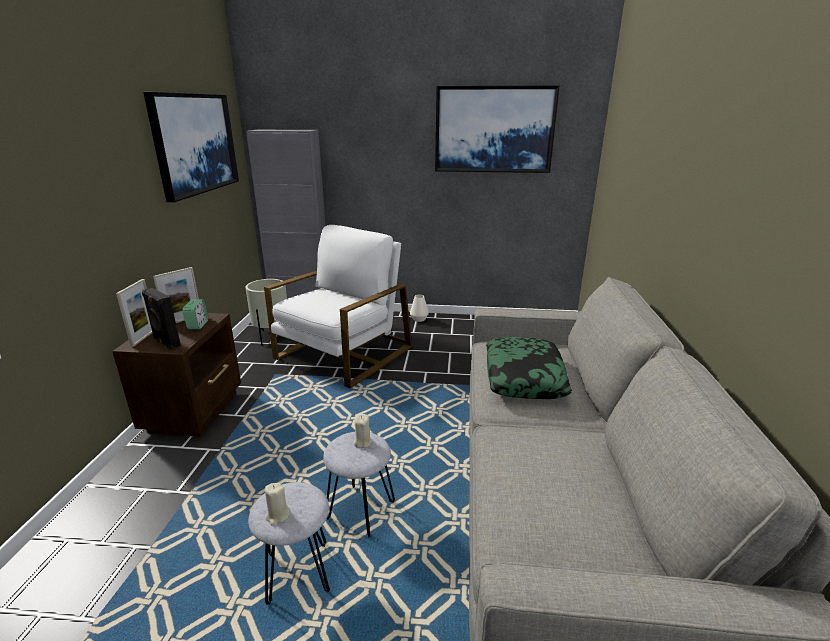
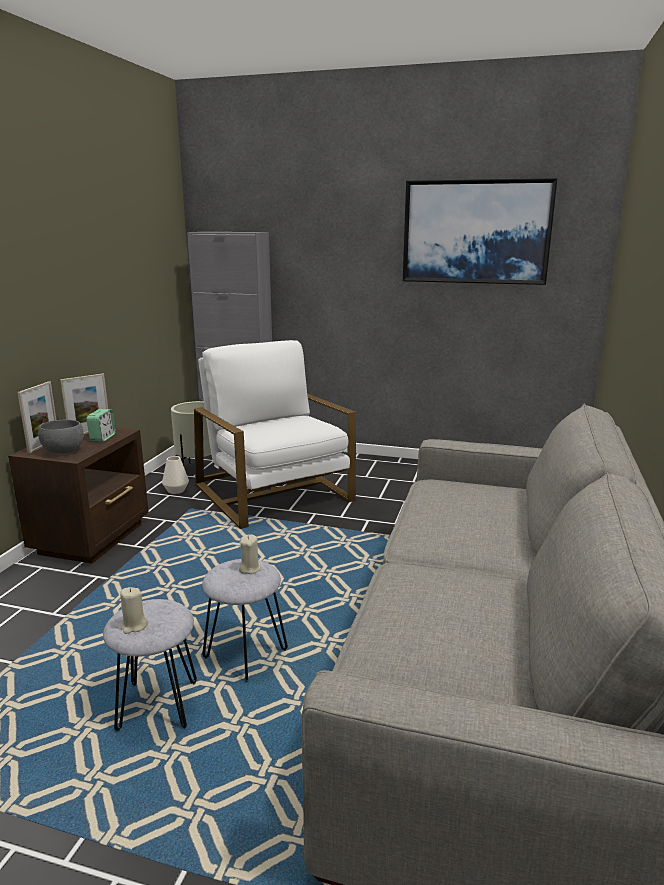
camera: 10 degrees right, 5 degrees down
black speaker [142,288,181,350] -> grey bowl [38,420,84,454]
picture [143,92,239,202] -> none
white armchair [264,225,412,388] -> white armchair turned 75 degrees counterclockwise [194,340,356,529]
white vase [410,295,429,322] -> white vase moved to [162,456,189,494]
pillow [486,337,572,399] -> none

